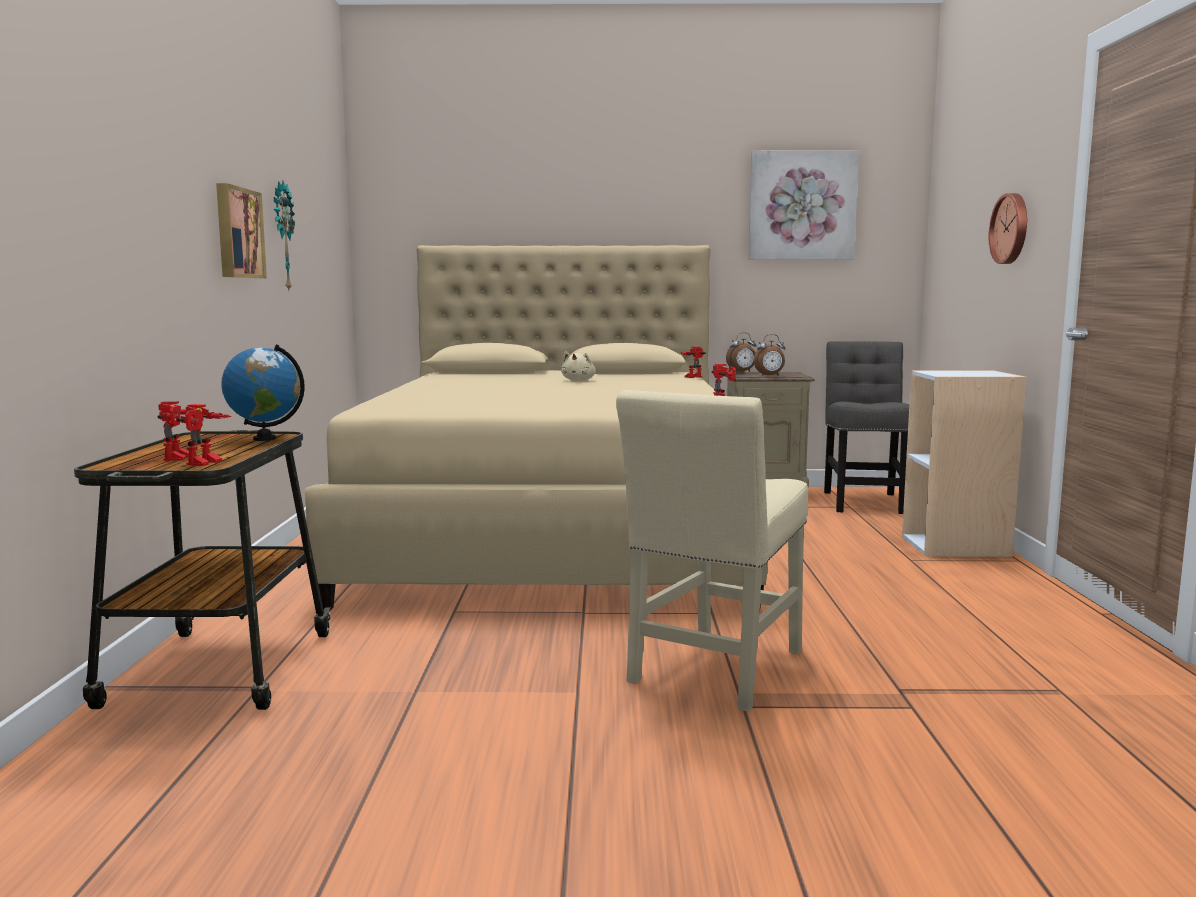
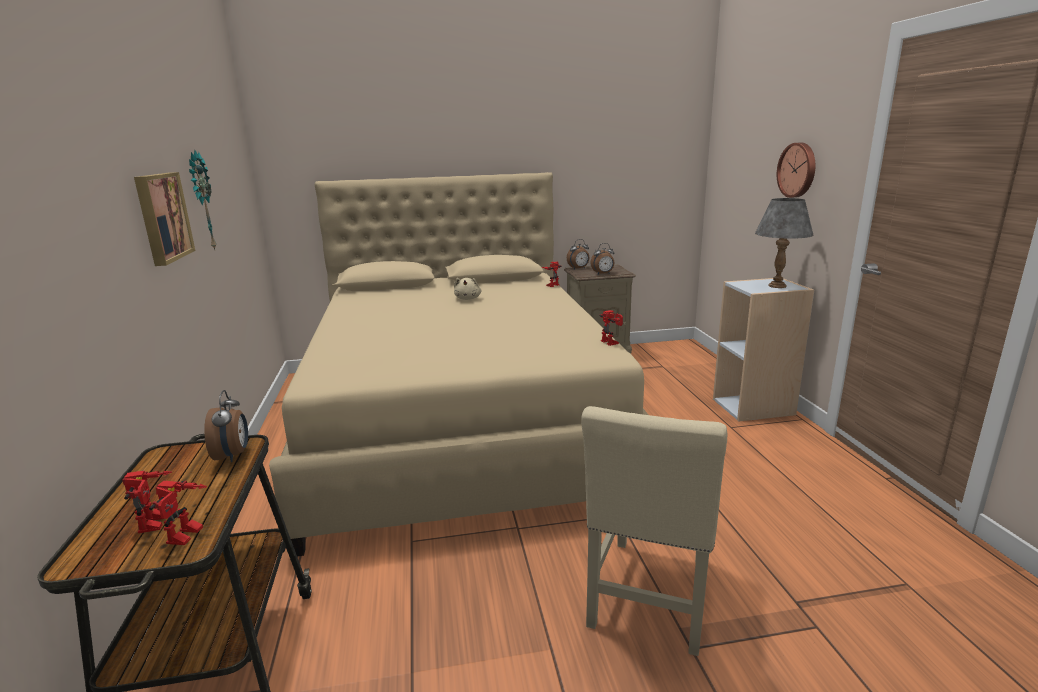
camera: 10 degrees left, 10 degrees up
globe [221,344,305,441] -> alarm clock [204,390,248,462]
picture [748,150,859,260] -> none
grey chair [824,341,909,514] -> none
none -> grey table lamp [755,198,814,288]

